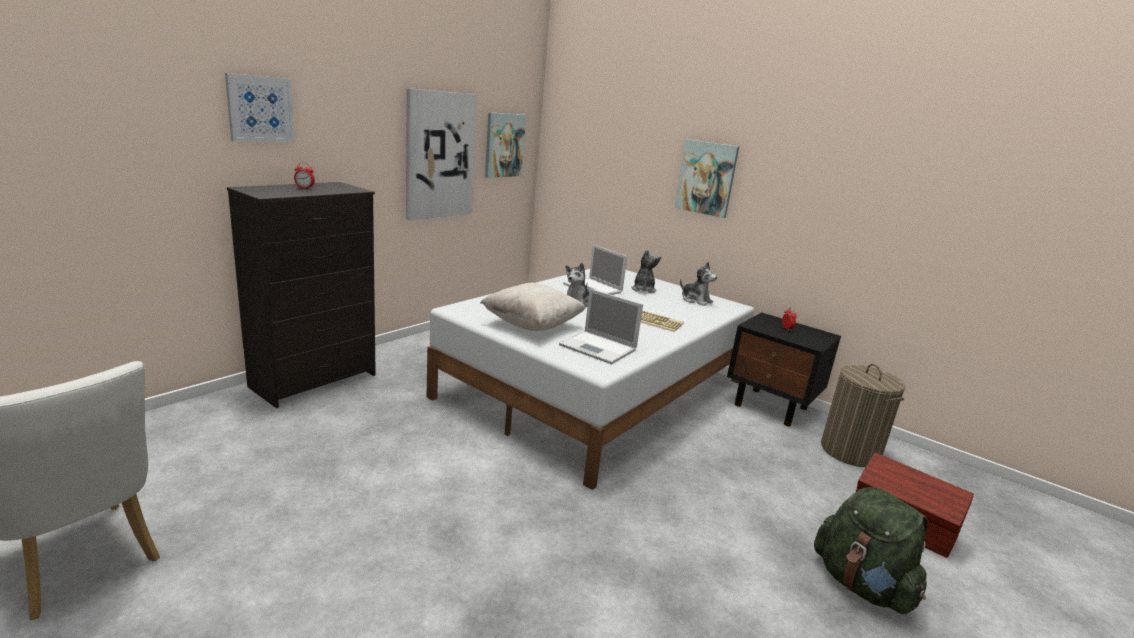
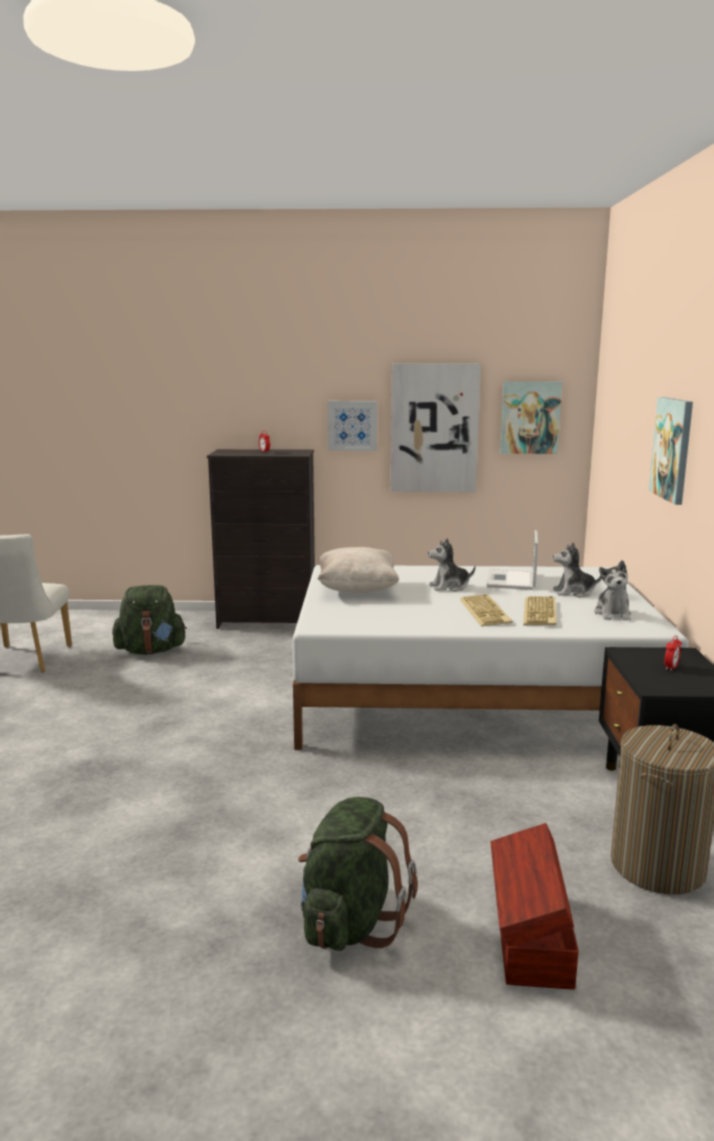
camera: 55 degrees right, 5 degrees down
picture [225,73,295,142] -> picture moved to [328,401,377,451]
laptop [559,289,643,364] -> none
plush toy [631,250,661,293] -> plush toy turned 150 degrees counterclockwise [553,542,602,597]
none -> green backpack [112,585,187,655]
none -> keyboard [523,596,557,625]

